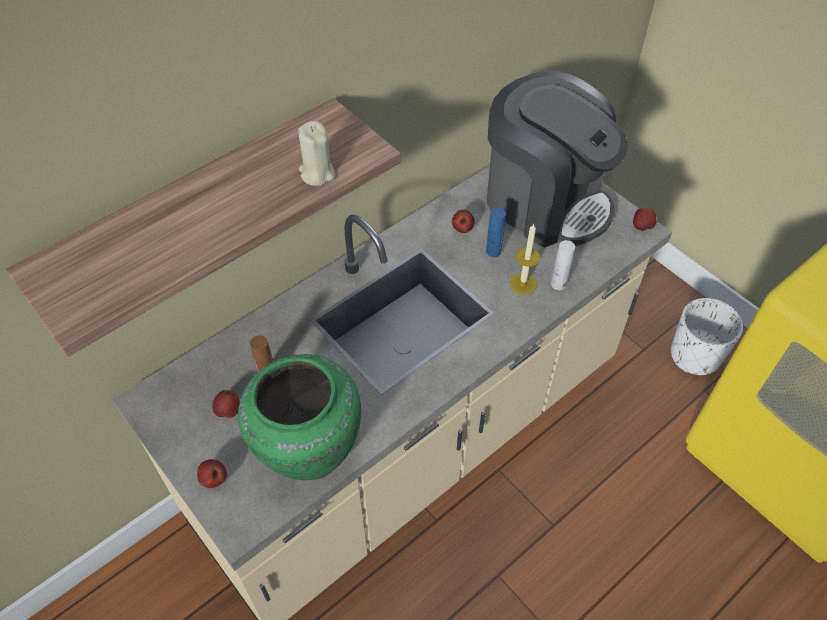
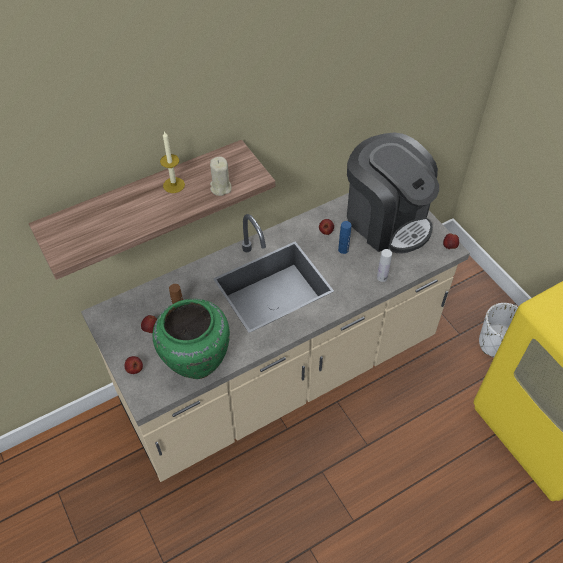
camera: 10 degrees right, 0 degrees up
candle [509,223,540,295] -> candle moved to [160,131,185,193]

